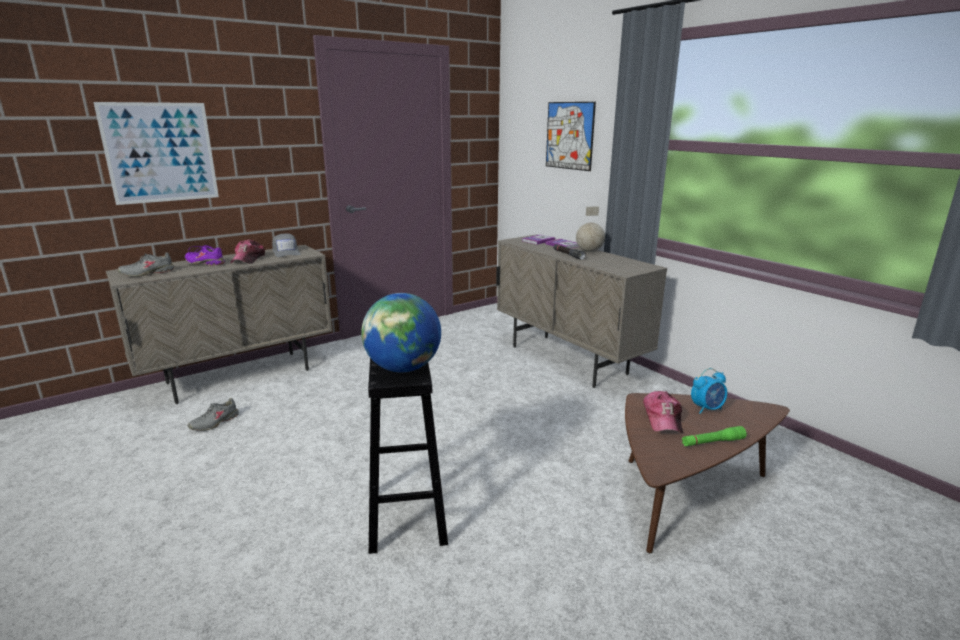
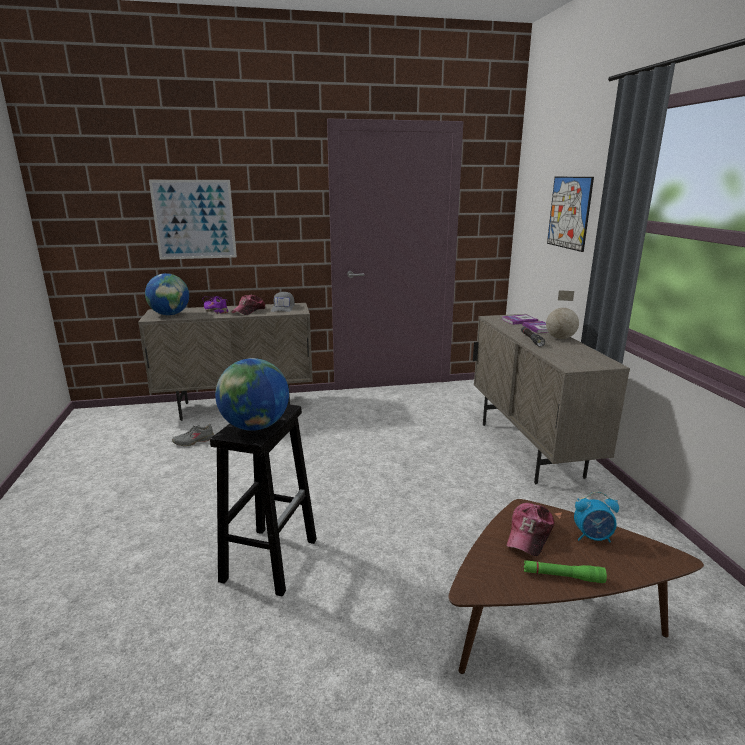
camera: 25 degrees right, 0 degrees up
grey shoe [118,252,174,277] -> globe [145,273,189,315]

